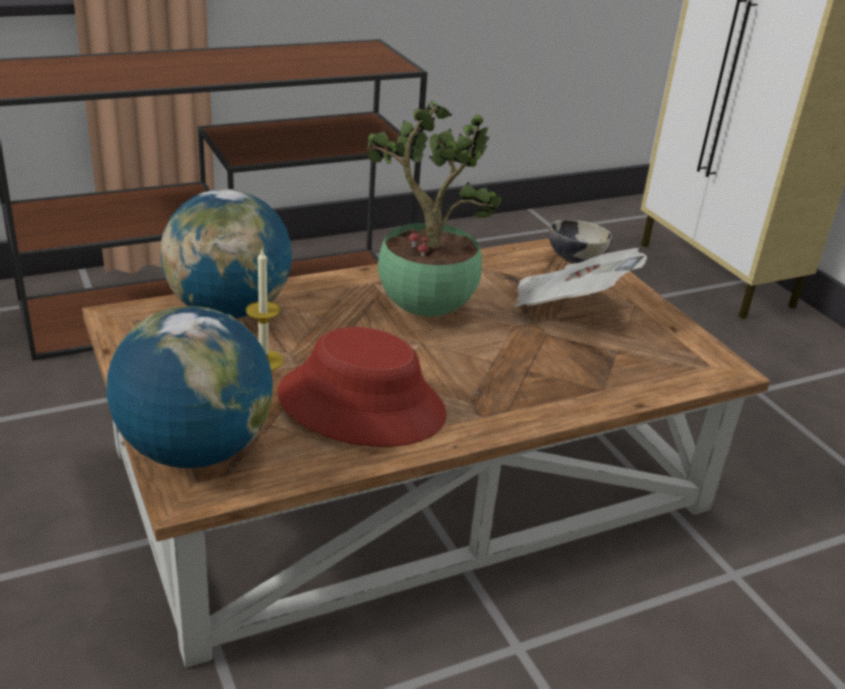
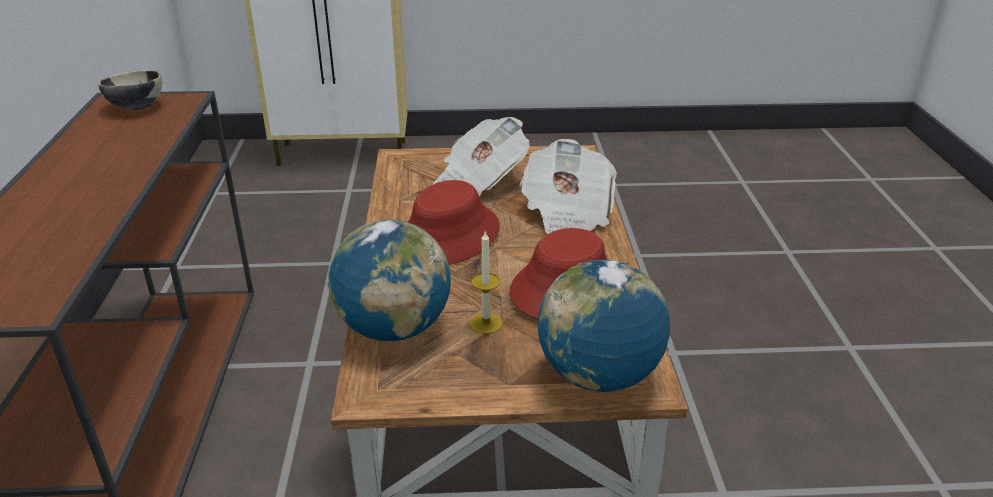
camera: 65 degrees left, 0 degrees up
potted plant [367,101,503,317] -> red hat [408,180,500,265]
bowl [549,220,612,264] -> bowl moved to [98,70,162,110]
none -> newspaper [519,139,617,234]

